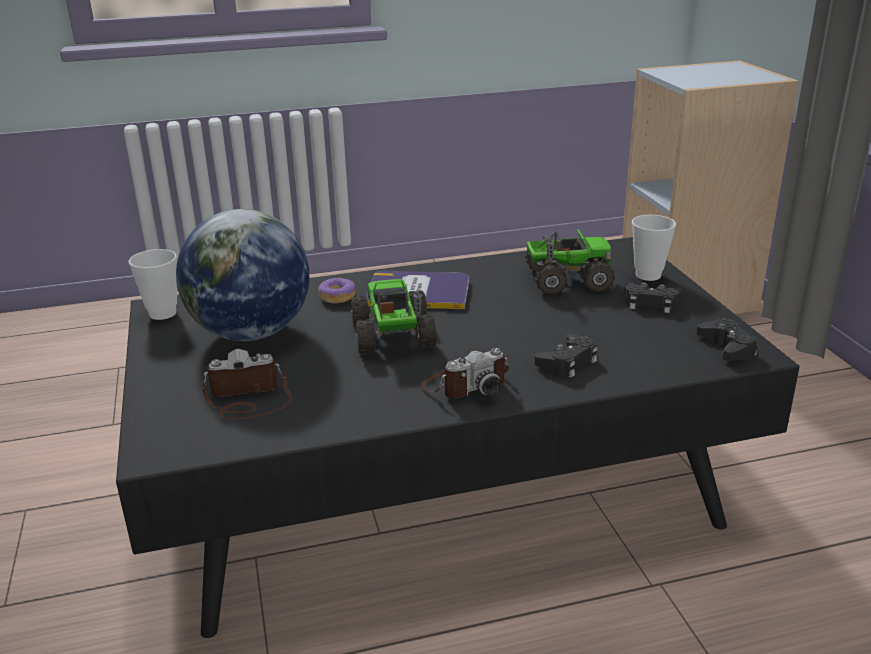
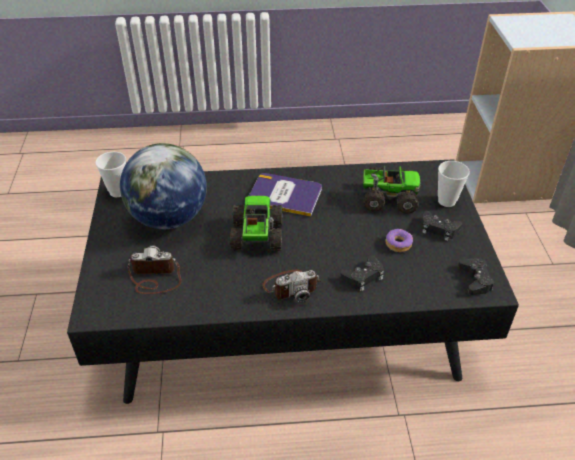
camera: 10 degrees right, 15 degrees up
donut [318,277,355,304] -> donut moved to [385,229,413,252]

